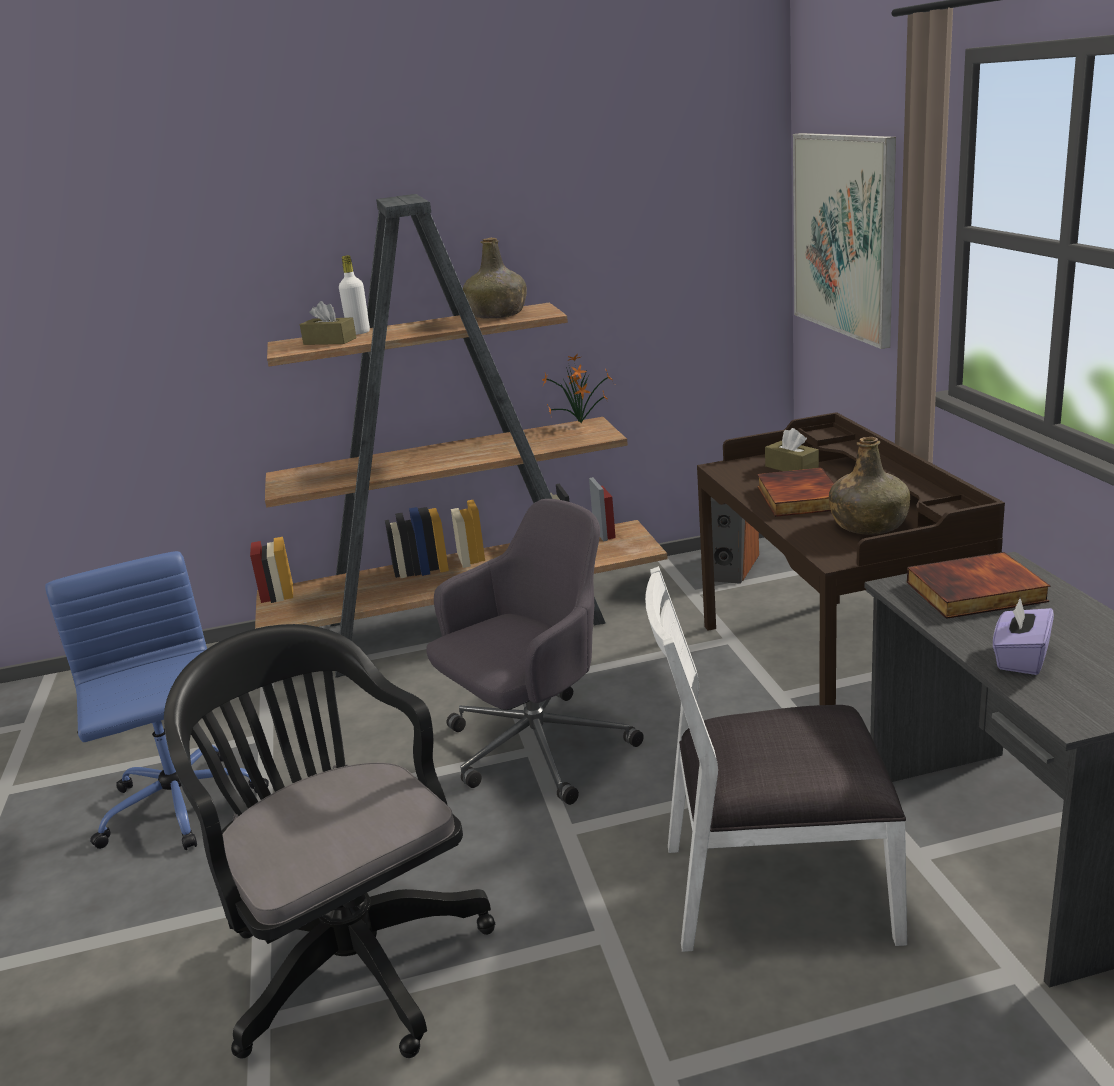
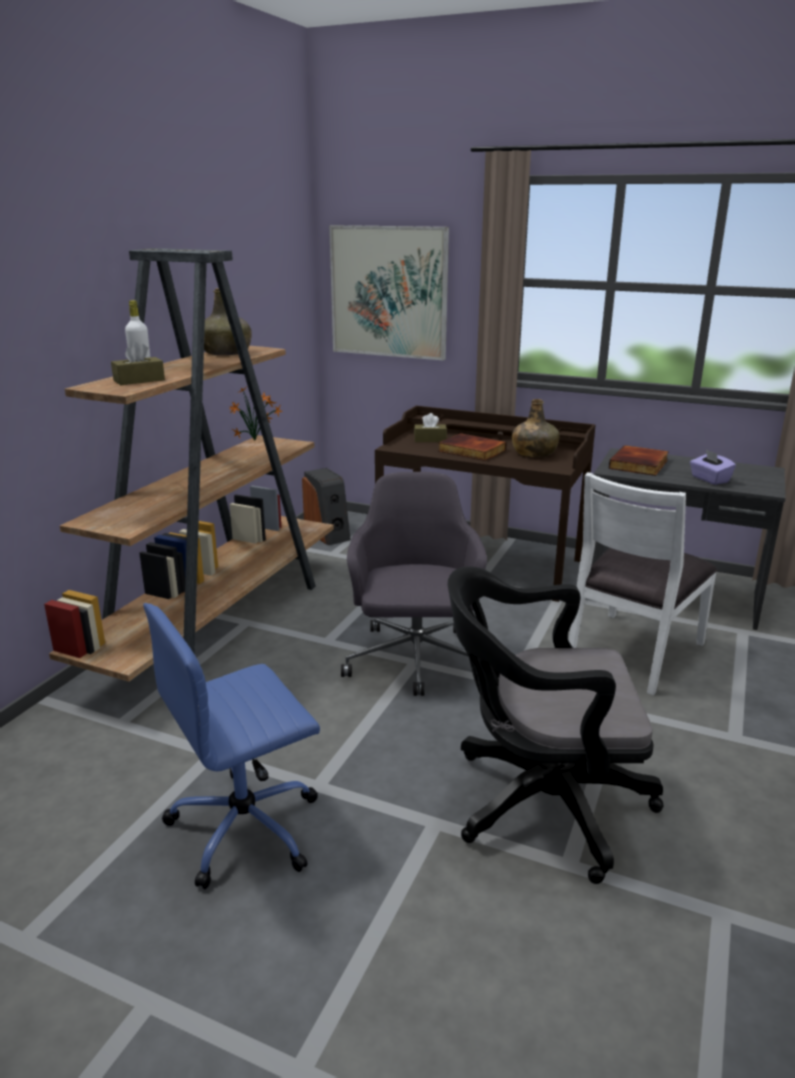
camera: 55 degrees left, 0 degrees up
blue office chair [45,551,269,850] -> blue office chair turned 45 degrees counterclockwise [143,603,320,889]

